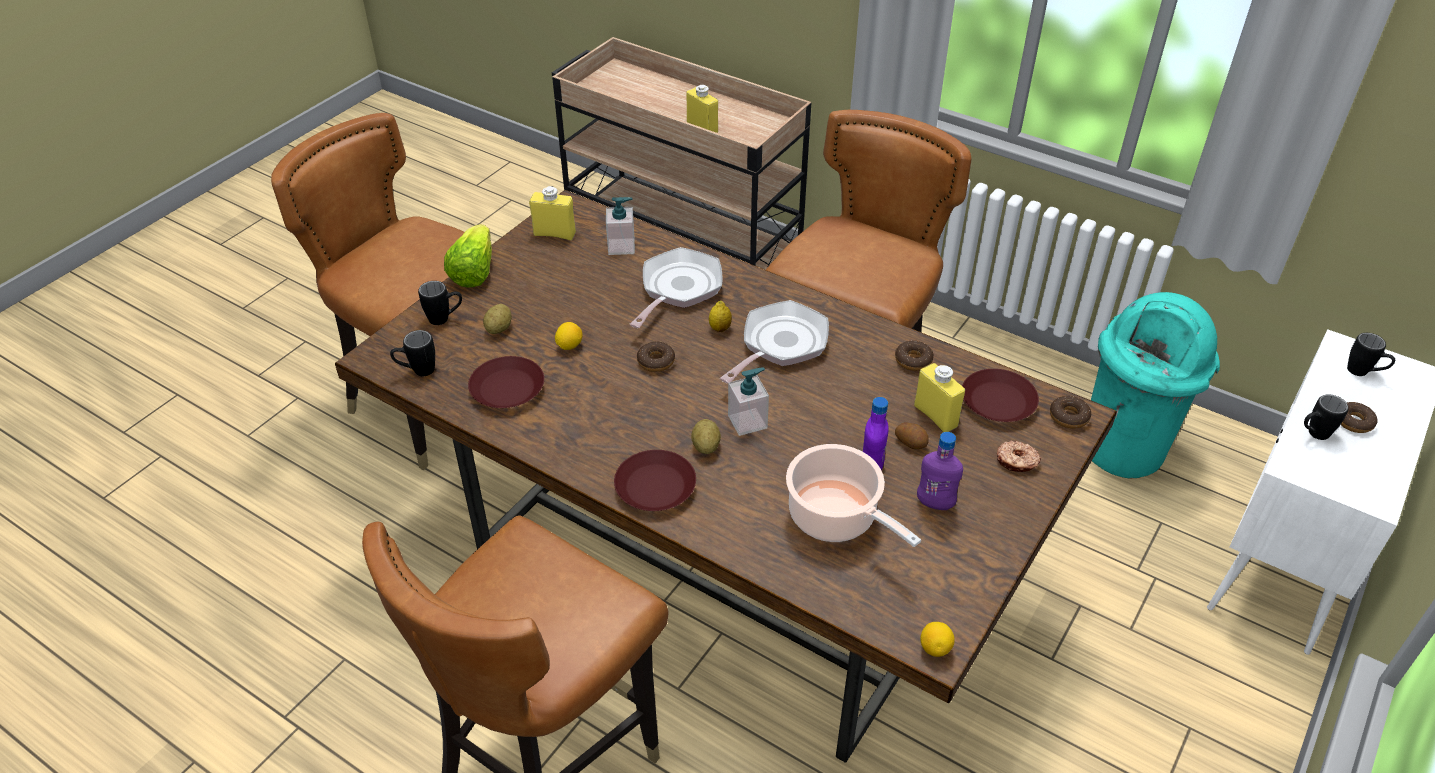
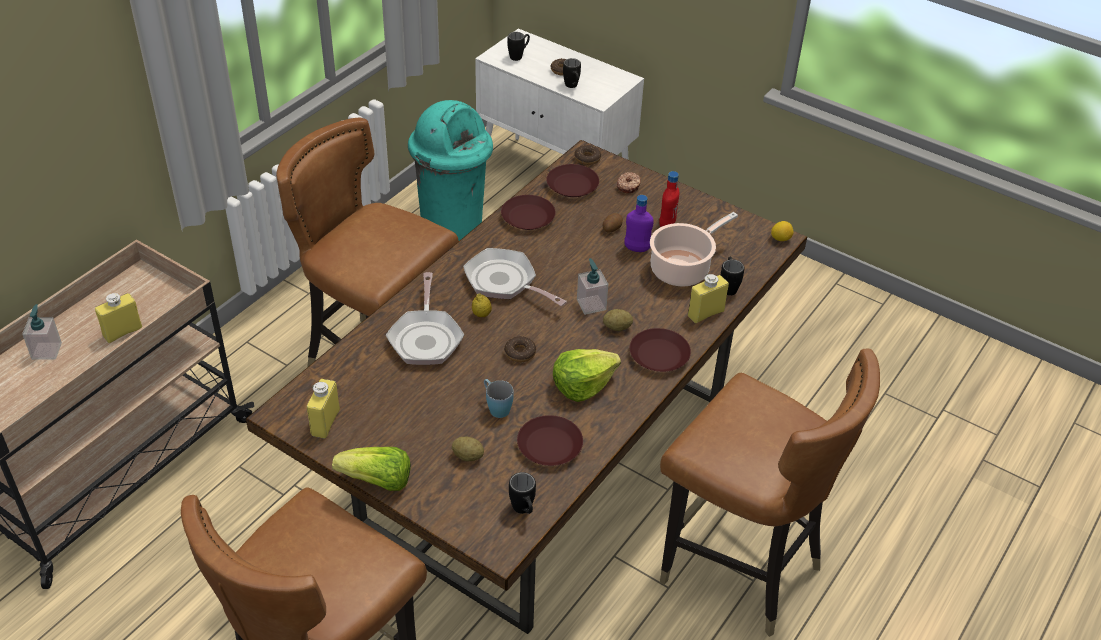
camera: 90 degrees left, 0 degrees up
black mug [418,281,462,325] -> black mug moved to [721,257,744,295]
lemon [555,322,583,350] -> blue mug [484,379,514,418]
soap dispenser [606,197,635,255] -> soap dispenser moved to [22,304,62,360]
frying pan [630,247,723,328] -> frying pan turned 120 degrees counterclockwise [386,272,464,365]
donut [895,341,934,371] -> brown plate [501,195,556,230]
yellow bottle [914,363,965,432] -> yellow bottle moved to [688,274,729,323]
purple bottle [917,432,963,510] -> red bottle [659,171,679,227]
none -> lettuce [553,349,621,402]

